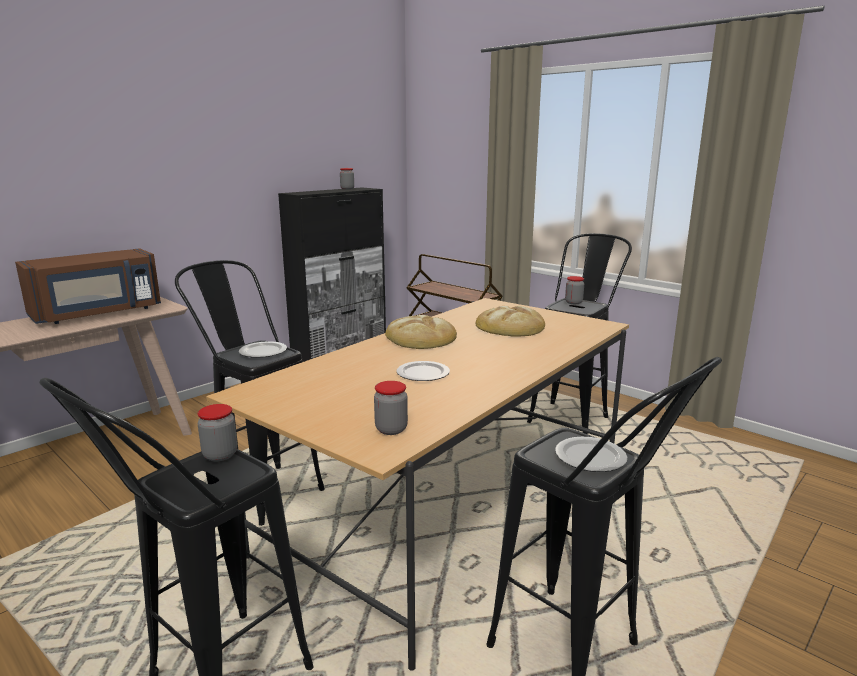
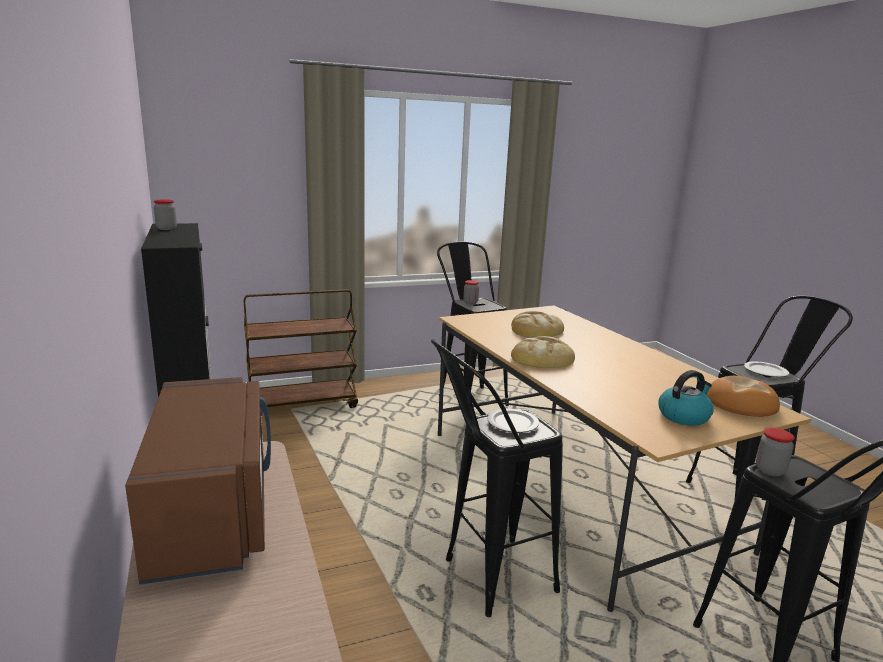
camera: 65 degrees left, 0 degrees up
jar [374,381,408,435] -> bread [706,376,780,417]
plate [396,361,450,381] -> none
none -> kettle [658,370,714,426]

